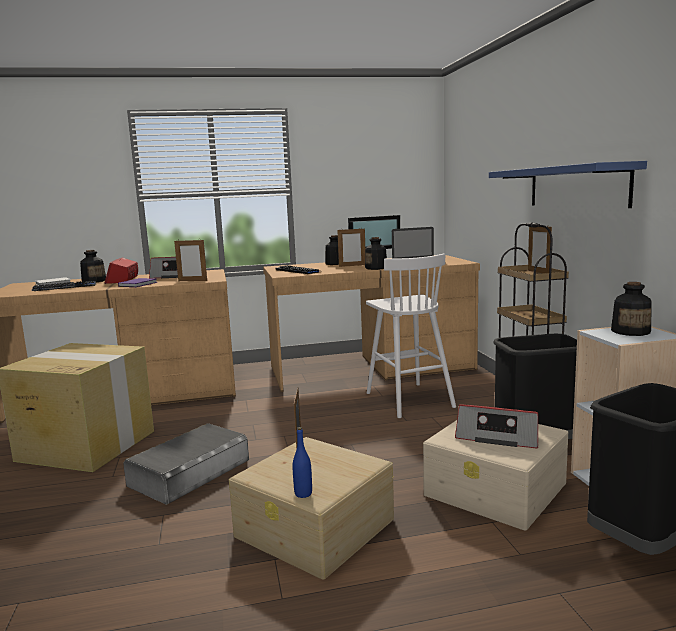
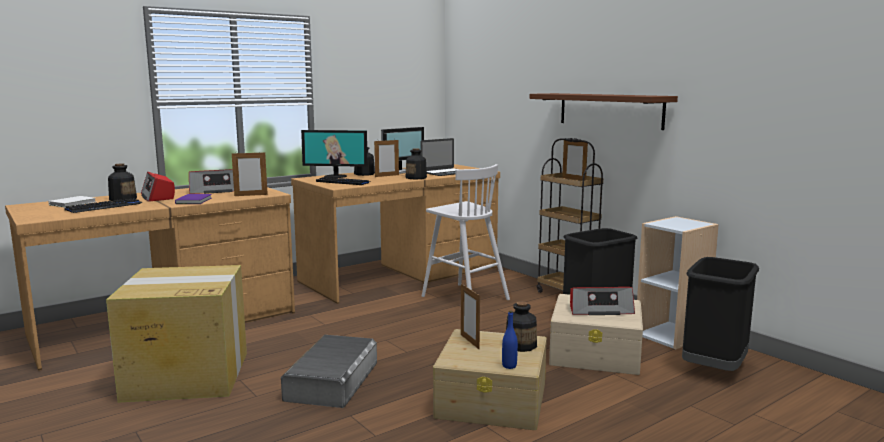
camera: 25 degrees left, 0 degrees up
blue shelf [489,161,647,208] -> brown shelf [529,93,678,130]
bottle [611,282,652,336] -> bottle moved to [506,301,537,352]
none -> monitor [301,130,368,178]

